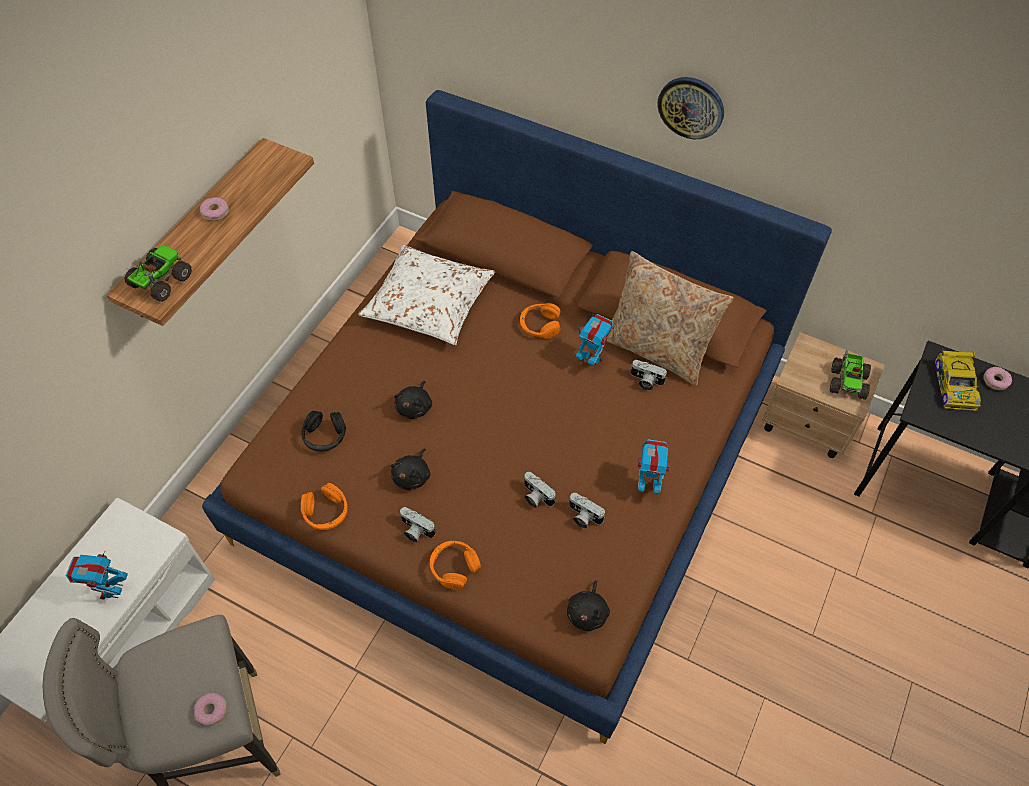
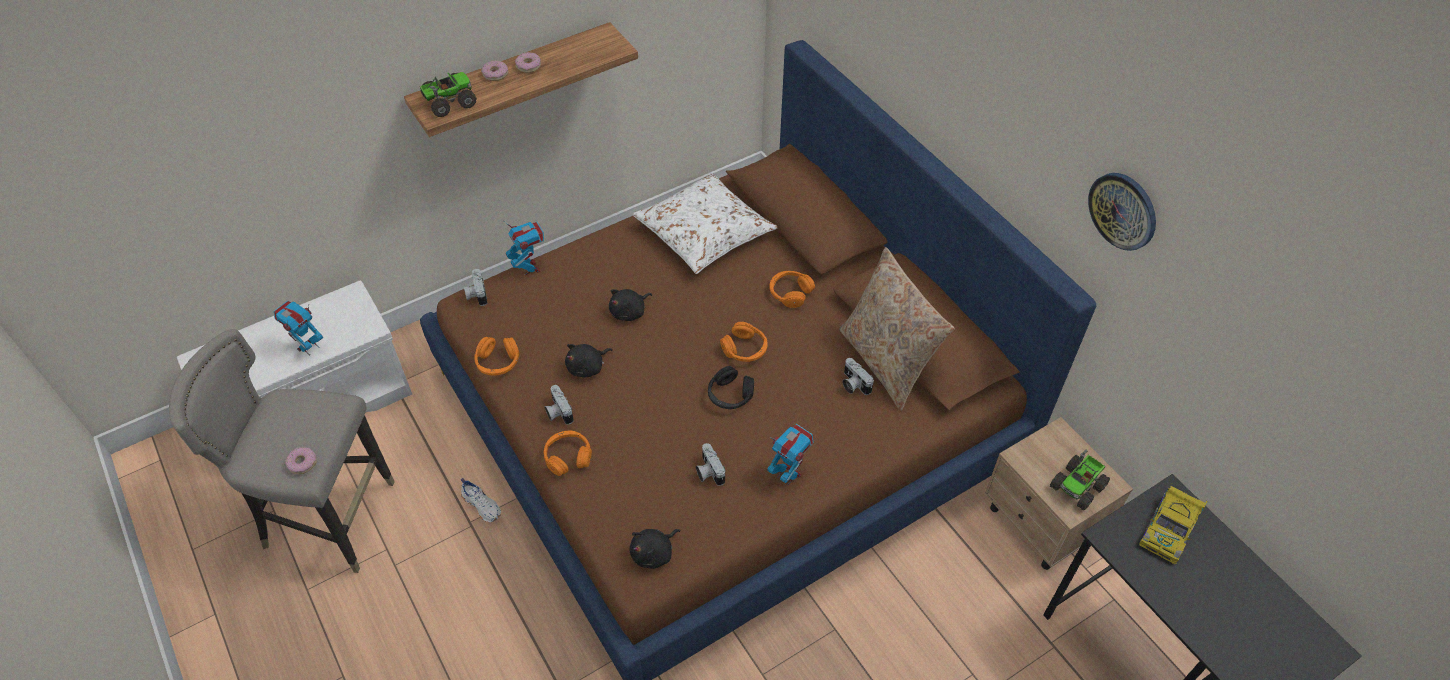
camera: 30 degrees right, 5 degrees down
black headphones [301,411,346,451] -> black headphones moved to [708,366,754,409]
camera [524,472,556,508] -> camera moved to [464,269,487,306]
toy robot [575,314,613,369] -> toy robot moved to [504,221,544,275]
wall clock [657,77,724,139] -> wall clock moved to [1088,173,1156,251]
donut [983,367,1012,390] -> donut moved to [481,60,509,81]
none -> white shoe [460,478,501,522]
none -> orange headphones [720,322,768,362]

